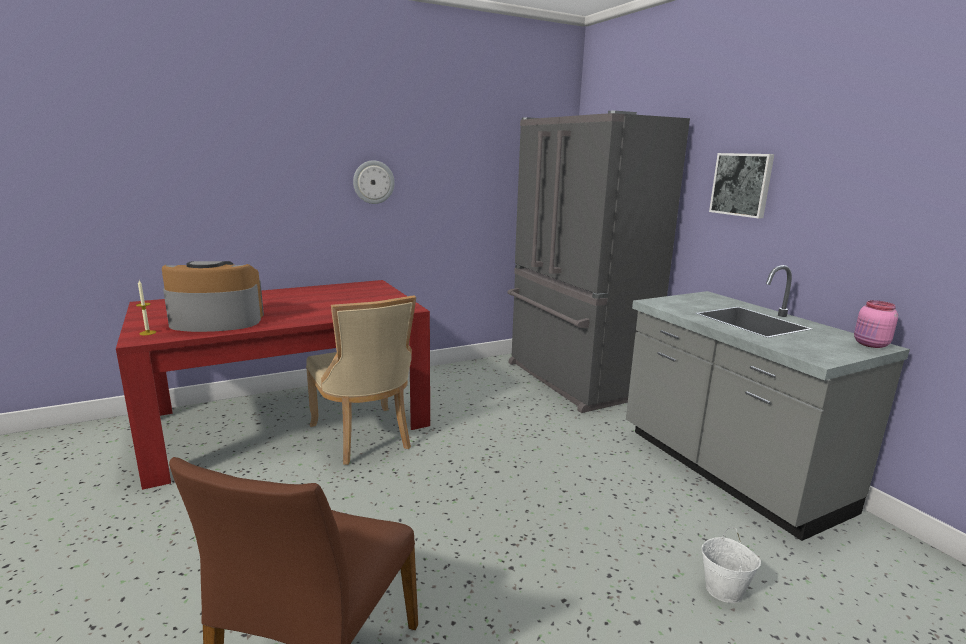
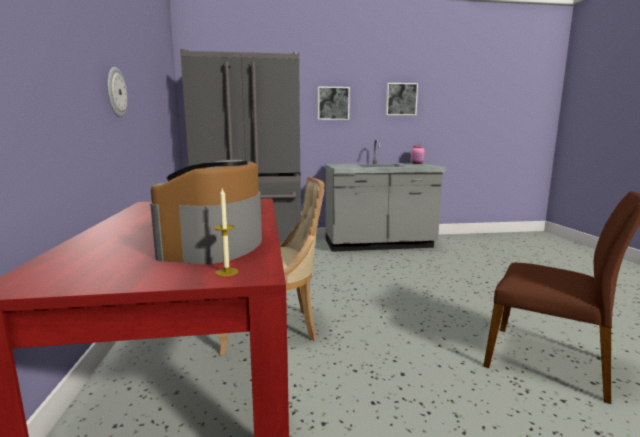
camera: 70 degrees left, 5 degrees down
white bucket [701,527,761,603] -> none
none -> picture [386,83,418,116]

